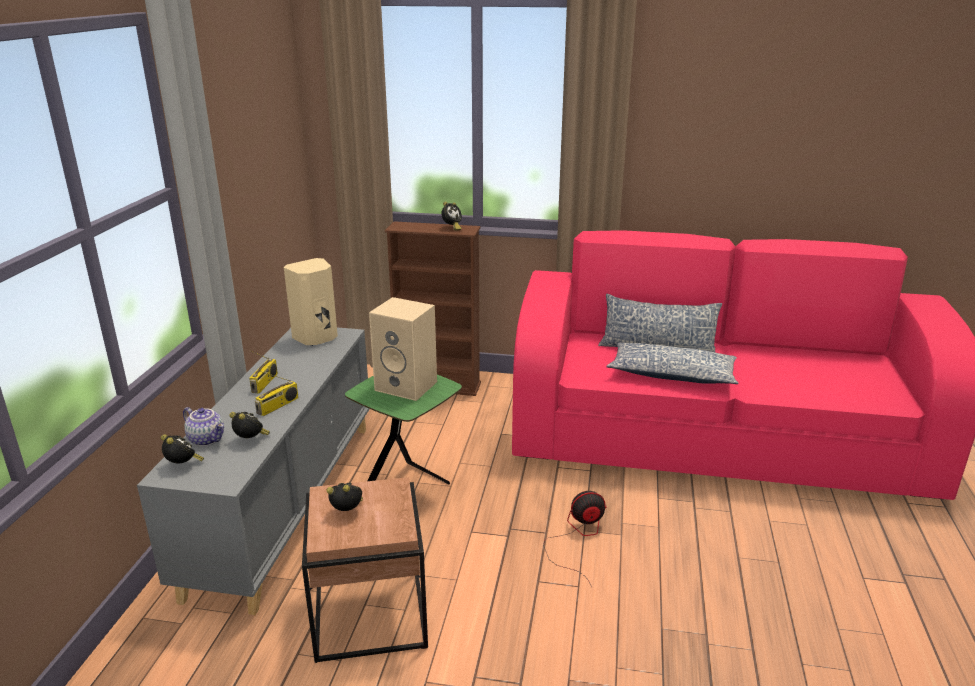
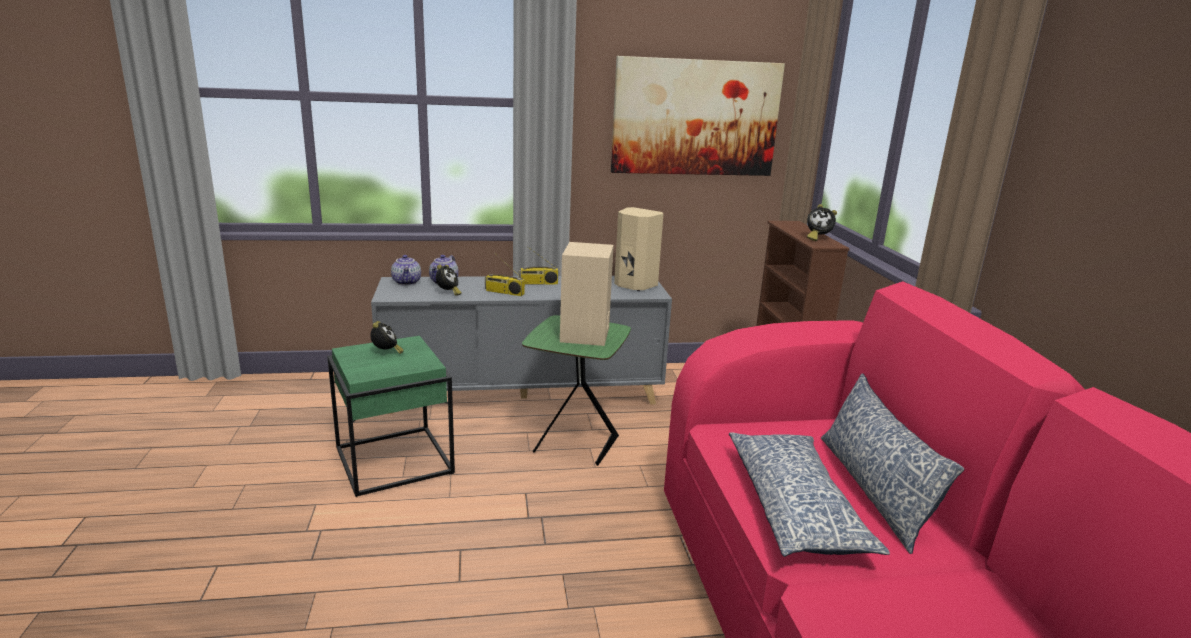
camera: 70 degrees right, 5 degrees down
alarm clock [161,434,204,464] -> teapot [391,255,421,286]
brown side table [302,477,428,663] -> green side table [327,336,455,497]
fan [543,491,607,587] -> none
none -> picture [611,56,785,176]

